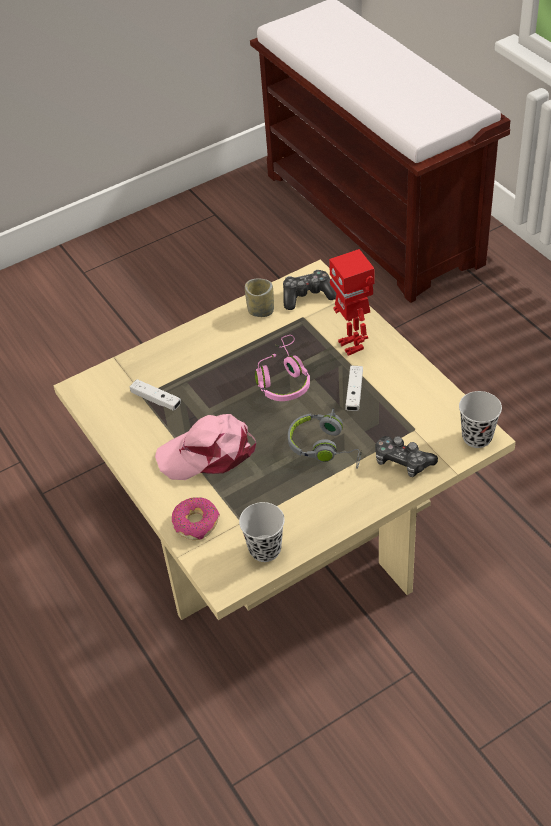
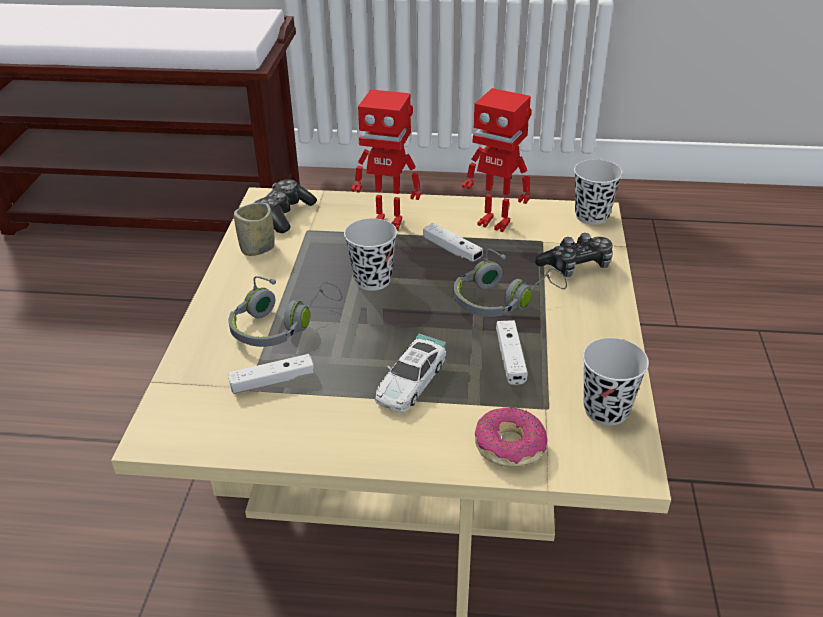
camera: 55 degrees left, 10 degrees down
pink cap [155,414,256,480] -> toy car [375,333,446,413]
pink headphones [255,335,310,401] -> black cup [344,218,397,291]
none -> grey headphones [229,276,342,347]
none -> toy robot [462,88,532,232]
none -> white game controller [496,320,527,385]

